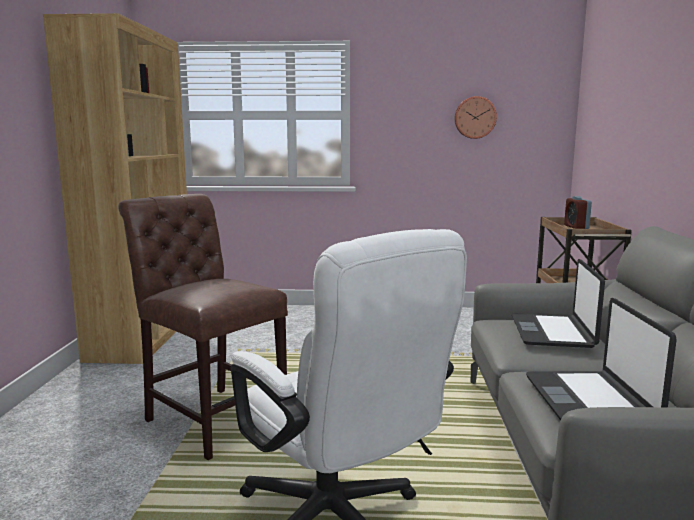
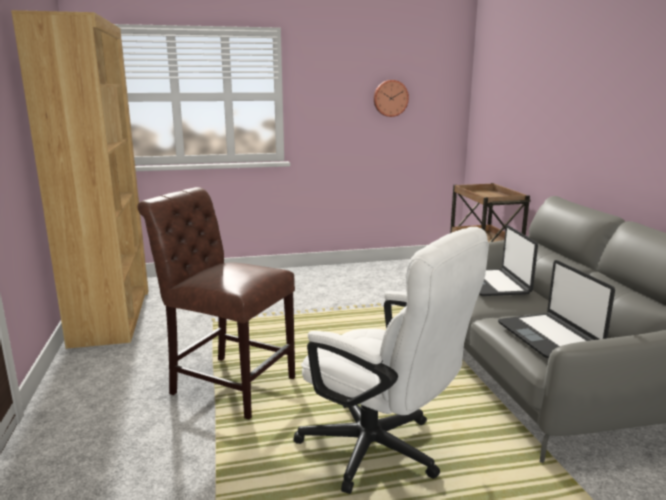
camera: 15 degrees left, 5 degrees up
alarm clock [564,196,592,229] -> none

